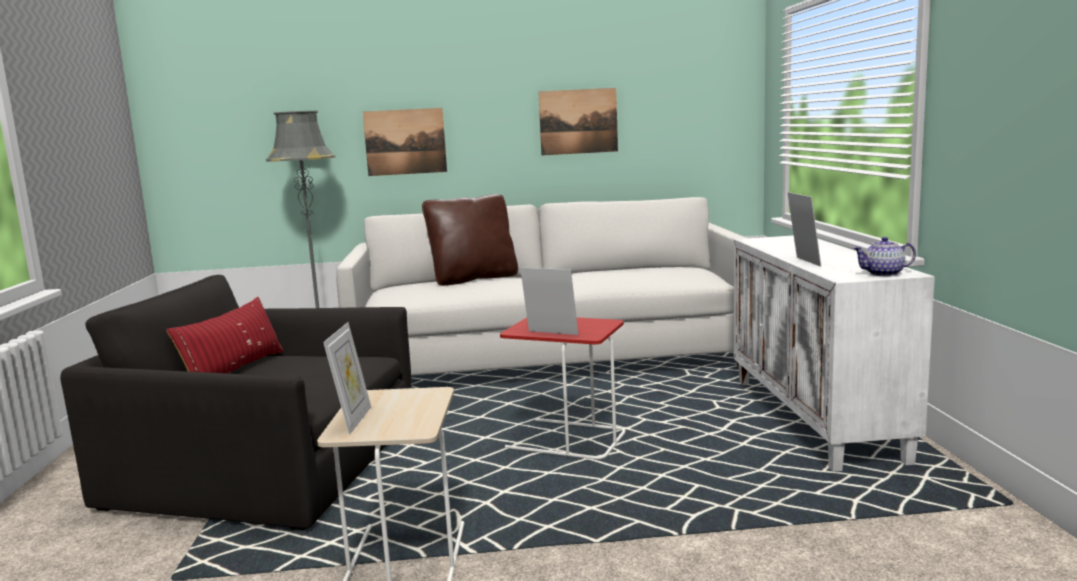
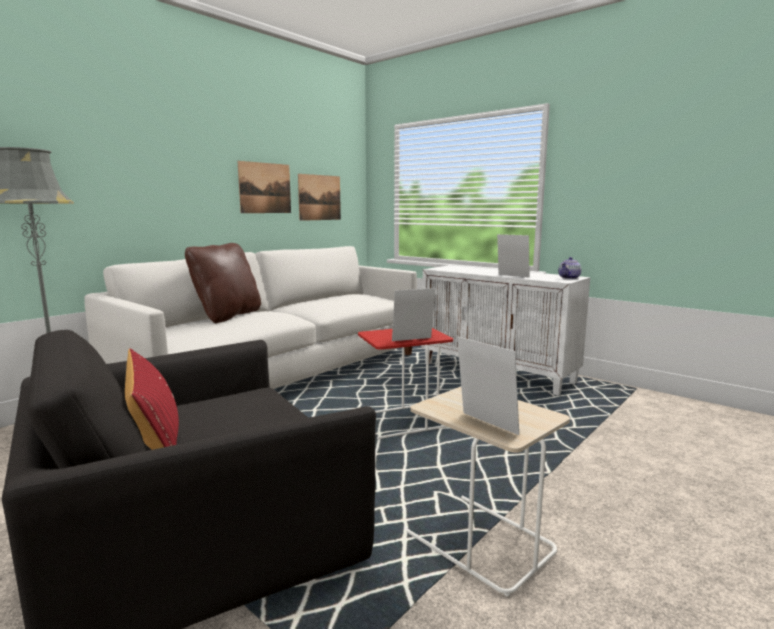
camera: 45 degrees left, 0 degrees up
picture [363,108,447,176] -> picture moved to [298,174,341,221]

